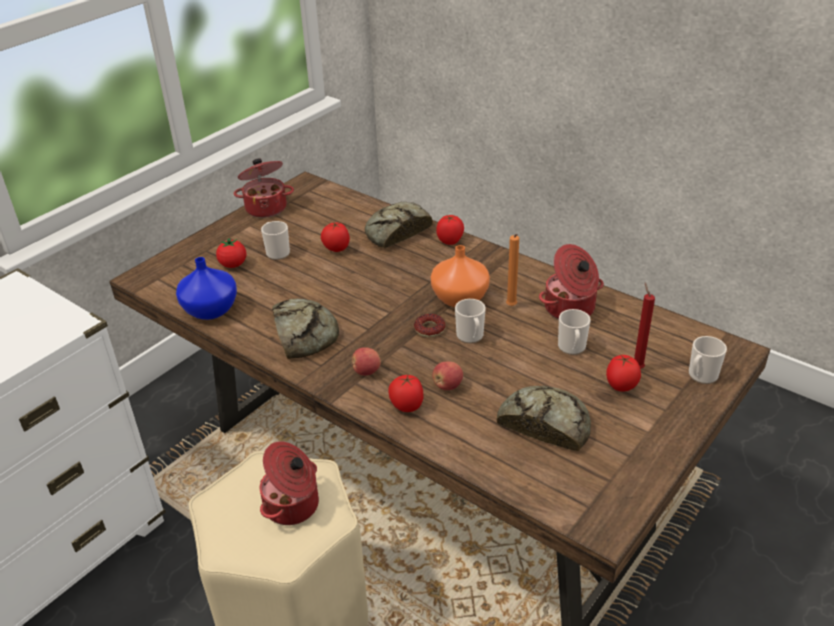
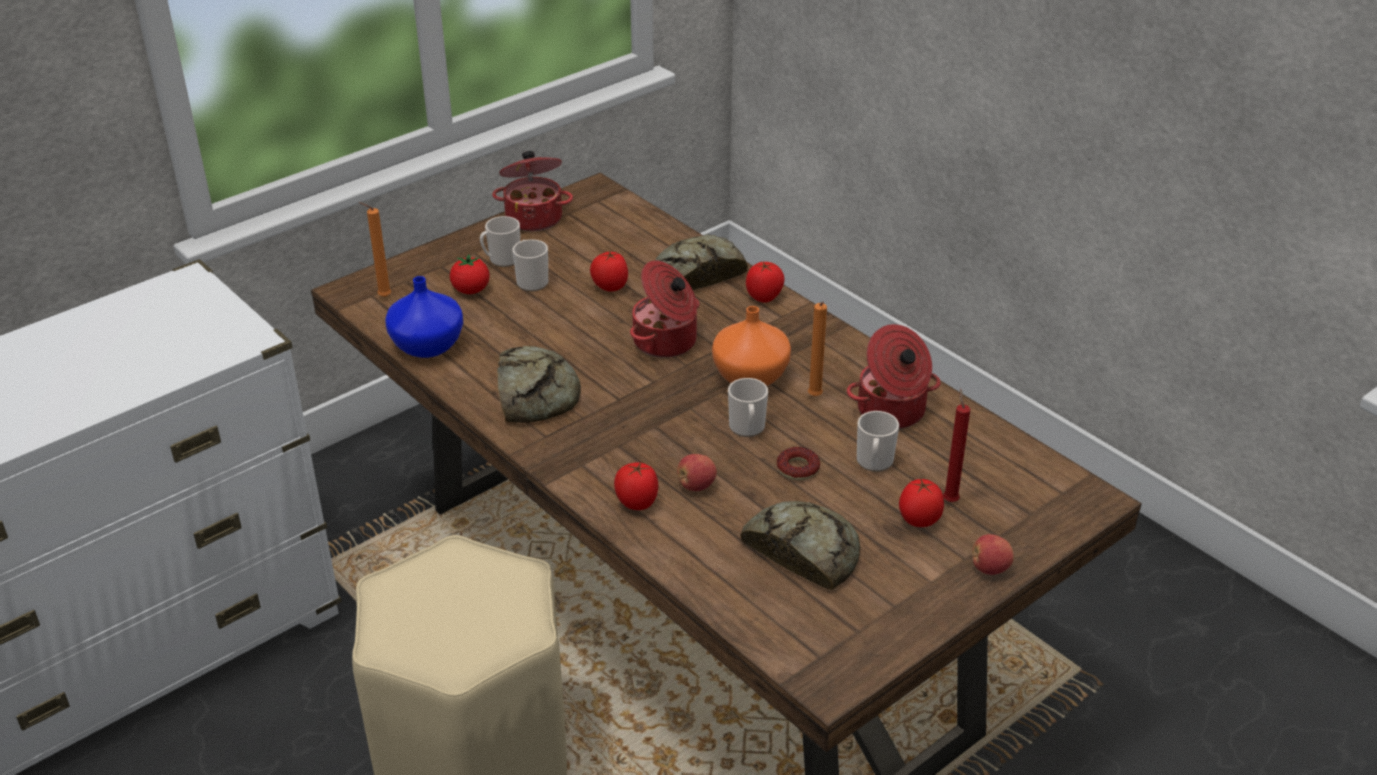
camera: 10 degrees right, 0 degrees up
cooking pot [260,441,319,525] -> cooking pot moved to [630,260,699,358]
apple [351,347,381,376] -> apple moved to [971,534,1014,575]
donut [414,314,445,337] -> donut moved to [777,447,820,480]
mug [689,336,727,384] -> mug moved to [480,216,520,267]
none -> orange candle [359,202,392,297]

